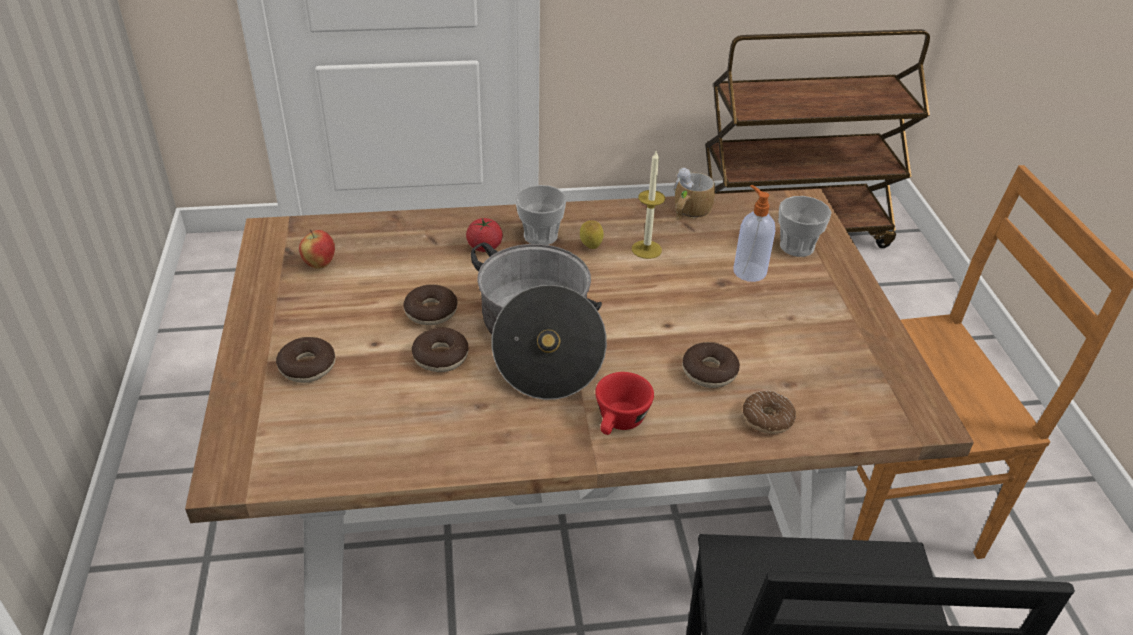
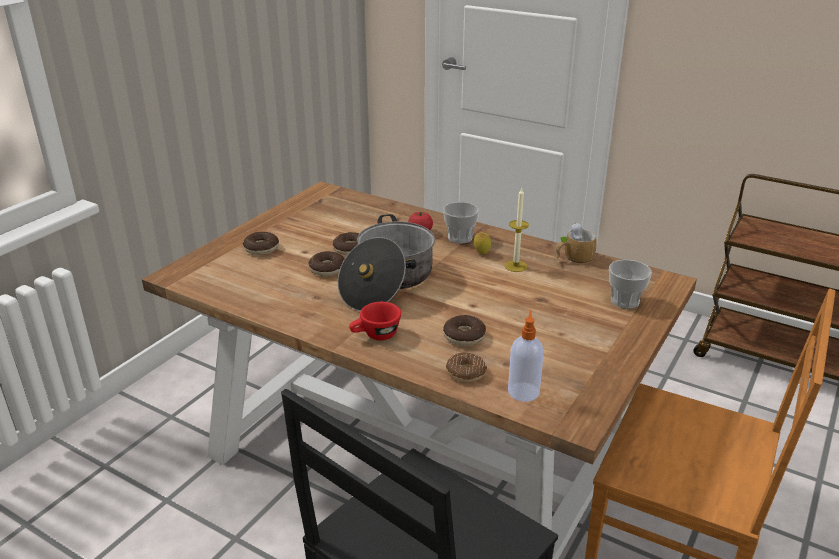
camera: 40 degrees right, 10 degrees down
apple [299,229,335,269] -> none
soap dispenser [733,185,775,282] -> soap dispenser moved to [508,310,544,402]

